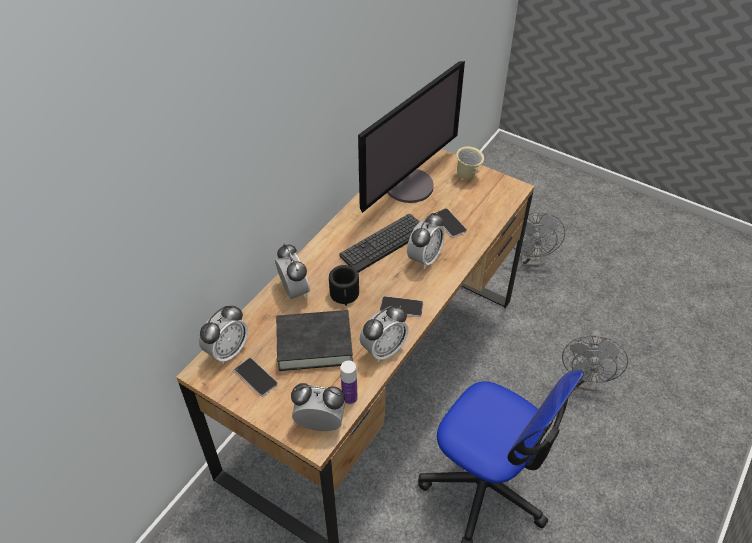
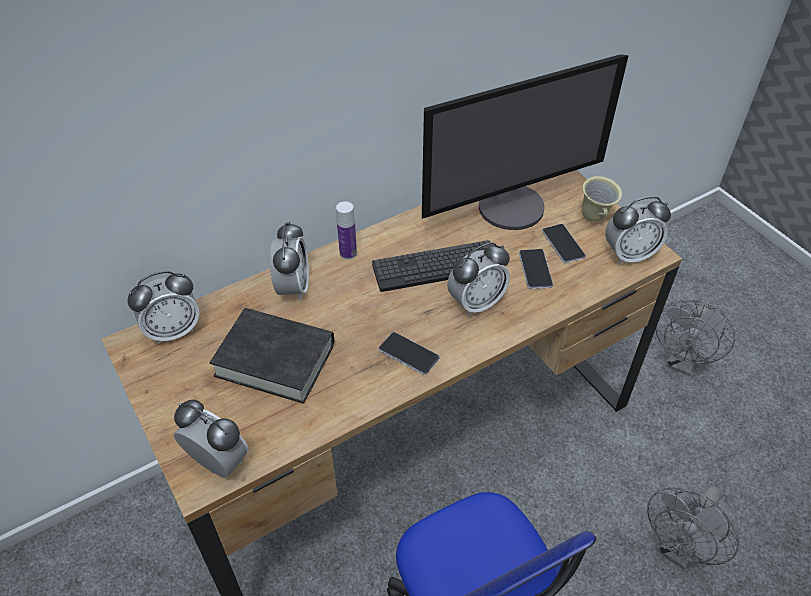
camera: 25 degrees right, 0 degrees up
phone [235,358,278,396] -> phone moved to [542,224,586,263]
black mug [329,265,359,306] -> none
bottle [341,361,358,405] -> bottle moved to [336,201,357,260]
alarm clock [360,306,409,362] -> alarm clock moved to [605,197,671,264]

